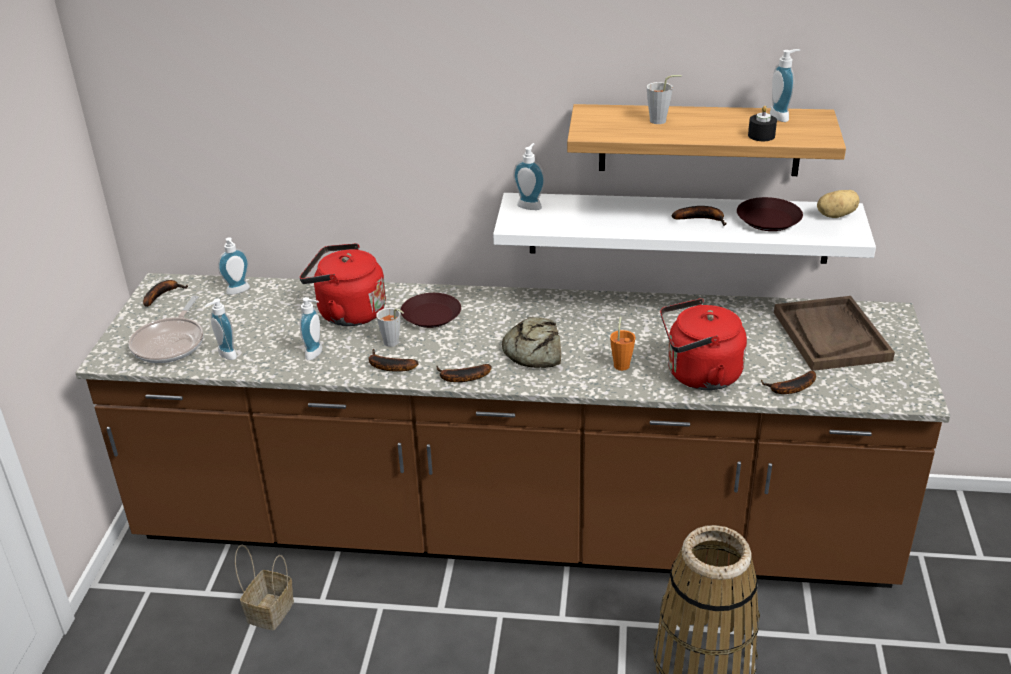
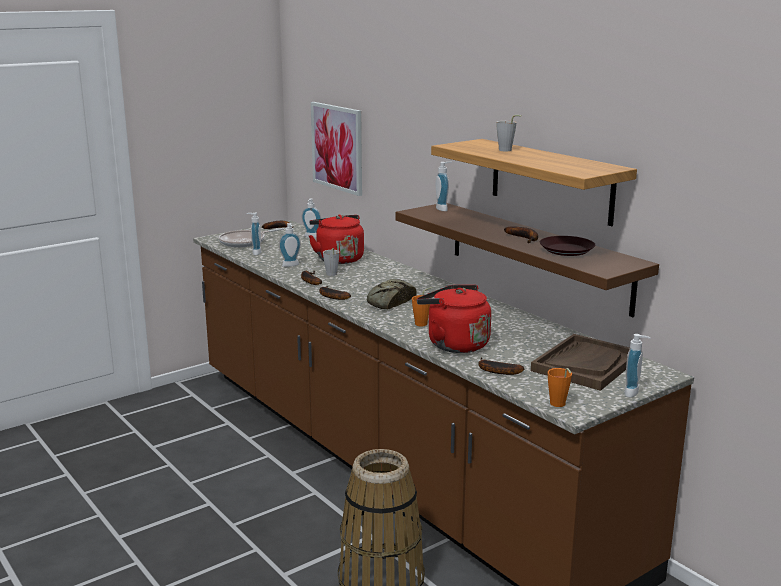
camera: 45 degrees right, 15 degrees down
basket [235,545,294,630] -> none
brown plate [401,293,461,328] -> none
white shelf [493,193,876,264] -> brown shelf [396,203,659,317]
black candle [748,106,777,141] -> none
soap dispenser [770,49,800,122] -> soap dispenser moved to [624,334,651,397]
potato [817,190,859,218] -> none
none -> picture [311,102,362,196]
none -> orange cup [548,368,572,407]

